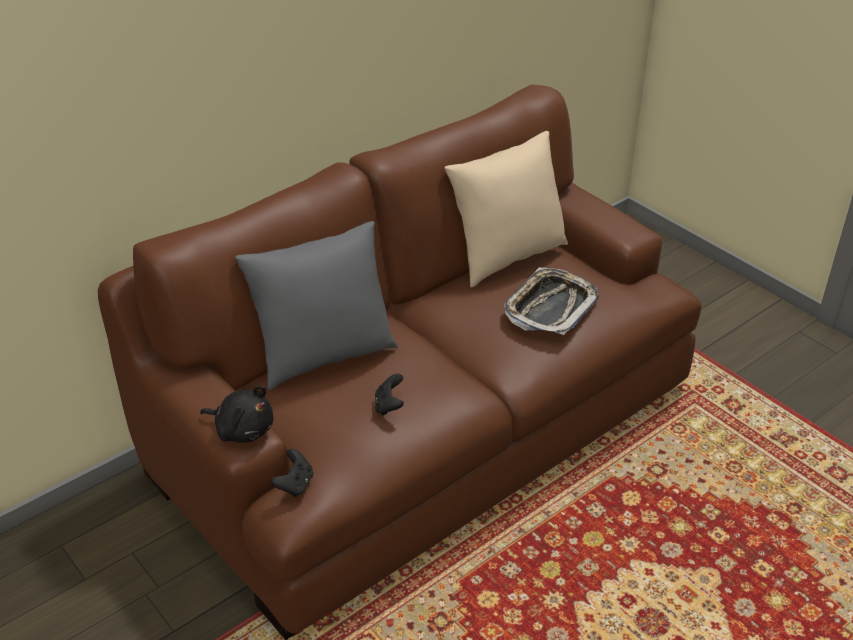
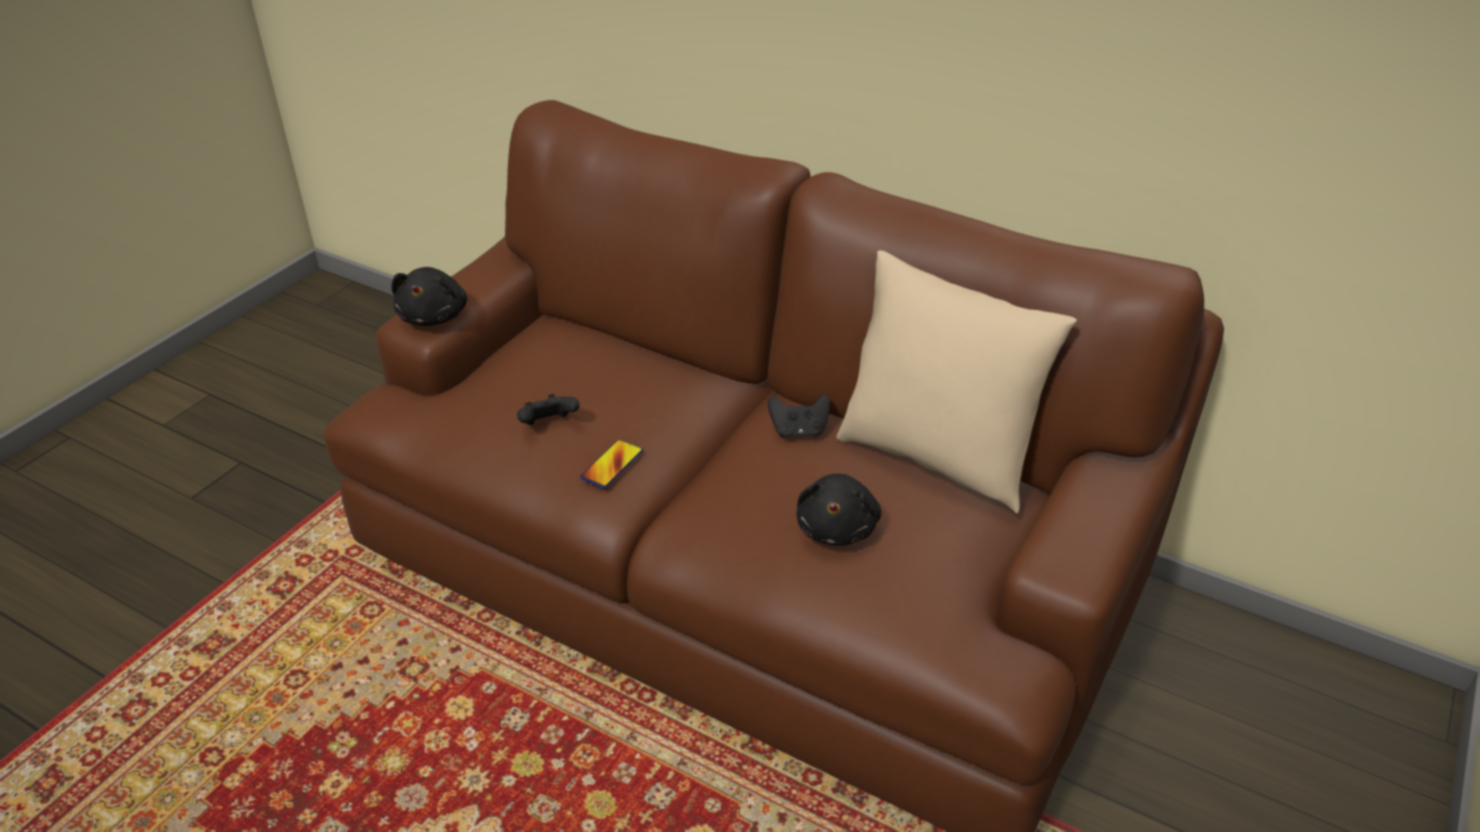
camera: 70 degrees right, 0 degrees up
grey pillow [235,221,398,390] -> none
black game controller [271,449,313,497] -> black game controller moved to [768,395,830,438]
tray [504,267,599,335] -> black plush toy [797,474,881,546]
none -> phone [580,439,643,488]

